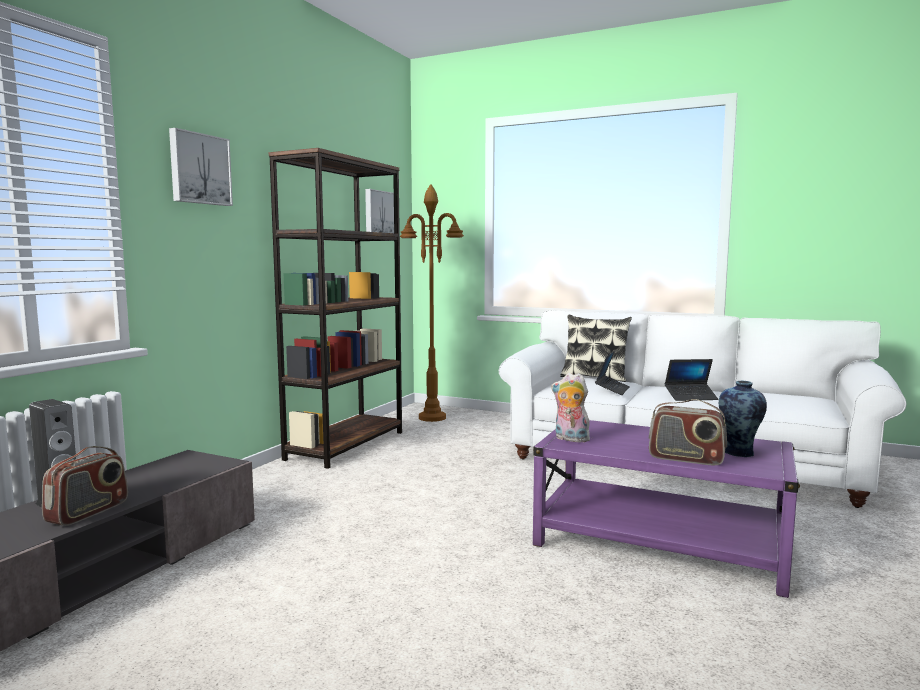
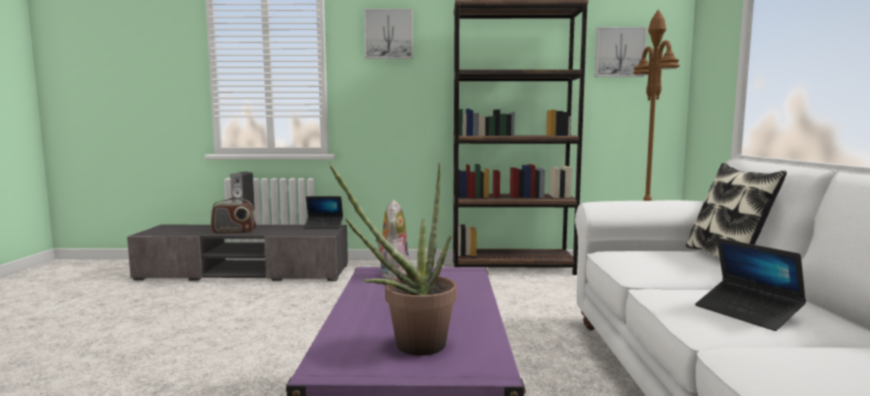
camera: 65 degrees right, 0 degrees up
laptop [595,351,630,395] -> laptop moved to [304,196,343,229]
radio [649,399,727,465] -> none
vase [719,381,767,457] -> potted plant [329,163,457,356]

